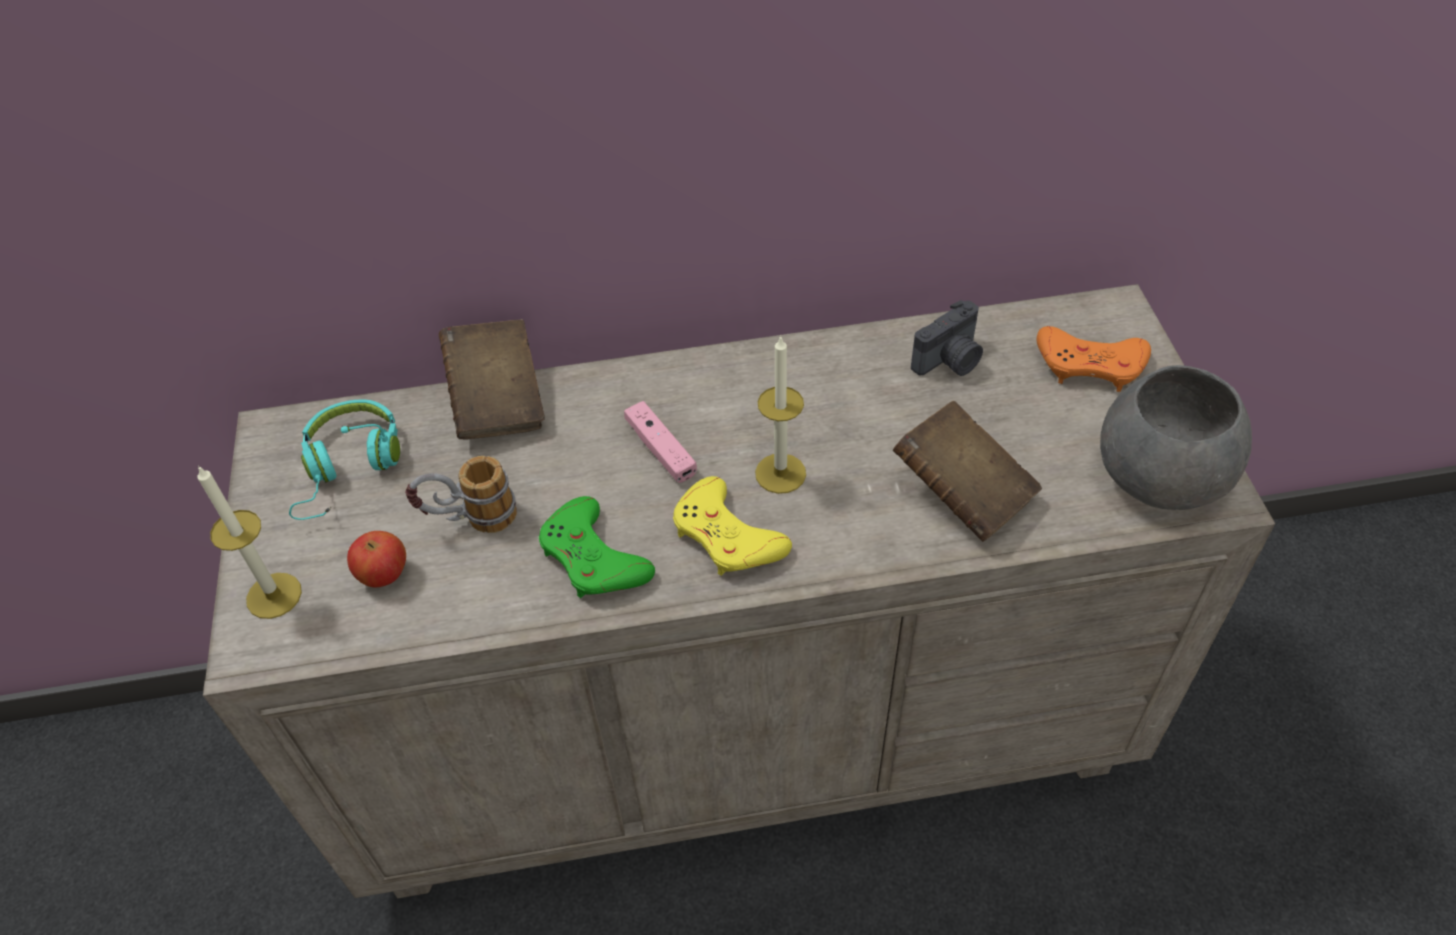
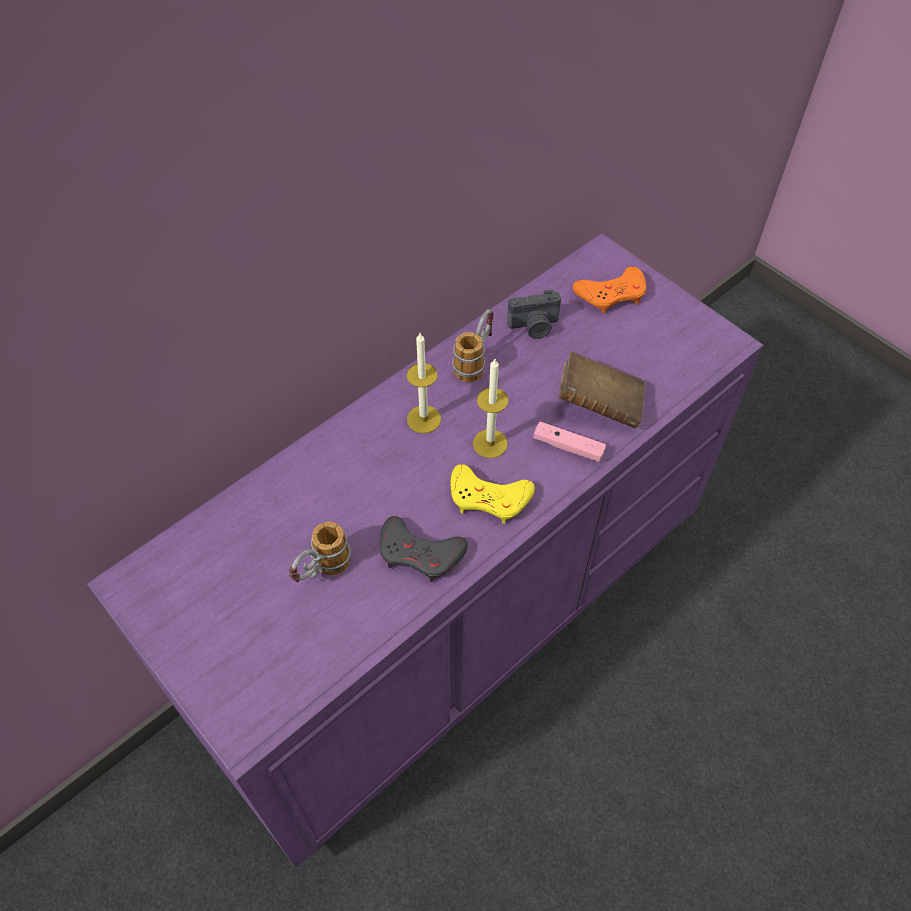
camera: 35 degrees left, 5 degrees up
candle [198,465,302,619] -> candle moved to [407,333,441,433]
beige dresser [203,284,1275,898] -> purple dresser [87,233,763,868]
turquoise headphones [289,400,400,520] -> none
apple [347,531,406,587] -> none
brown book [439,319,544,440] -> none
green game controller [539,496,655,598] -> grey game controller [380,516,468,582]
pink game controller [624,401,697,483] -> pink game controller moved to [533,422,606,462]
camera [911,300,983,376] -> camera turned 60 degrees clockwise [507,290,561,339]
grey bowl [1100,365,1252,510] -> none
none -> mug [452,309,494,382]

